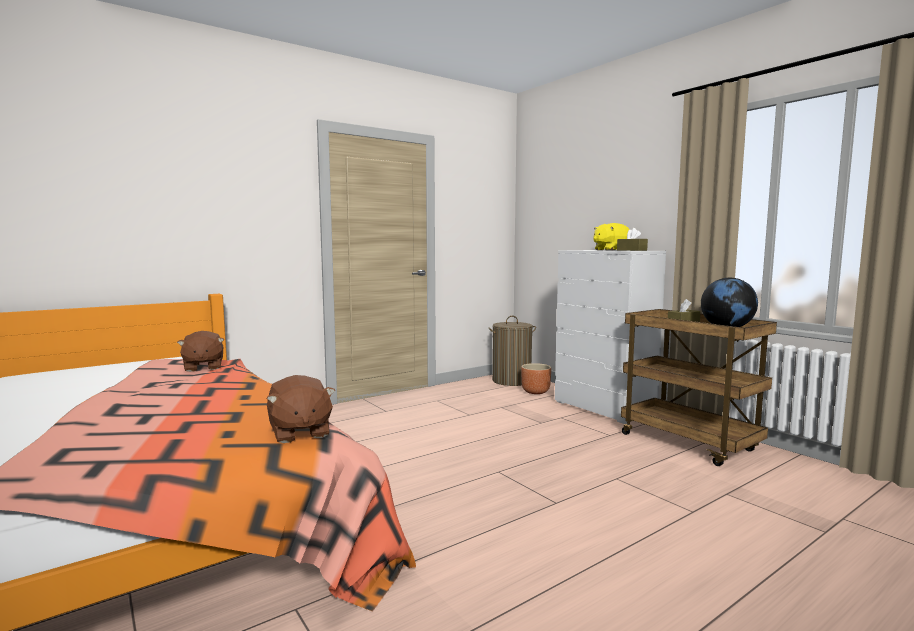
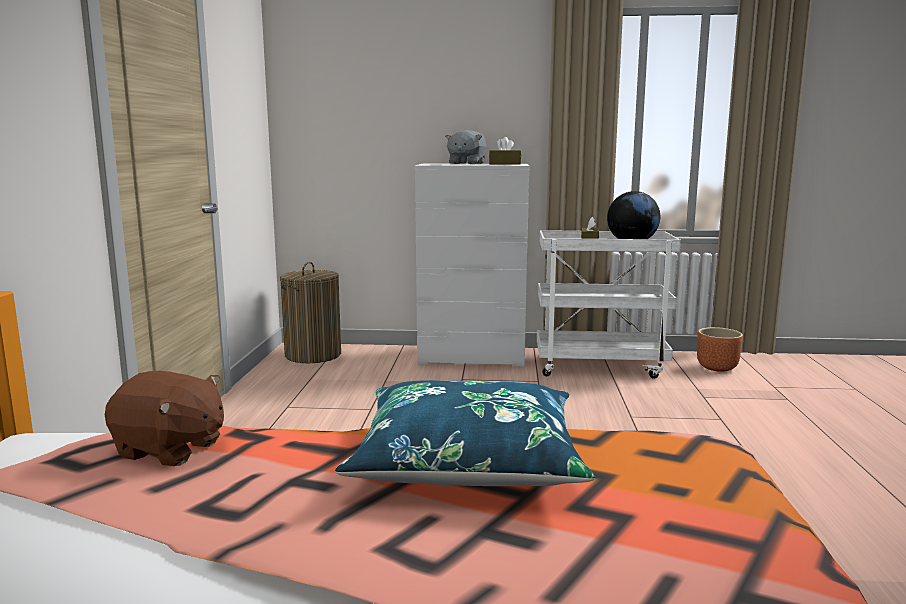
camera: 50 degrees left, 5 degrees up
brown plush toy [266,375,335,443] -> none
brown planter [521,363,551,394] -> brown planter moved to [697,327,743,371]
yellow plush toy [593,223,630,250] -> grey plush toy [445,130,487,164]
brown cart [621,309,777,466] -> white cart [537,230,681,379]
none -> blue pillow [335,380,595,486]

